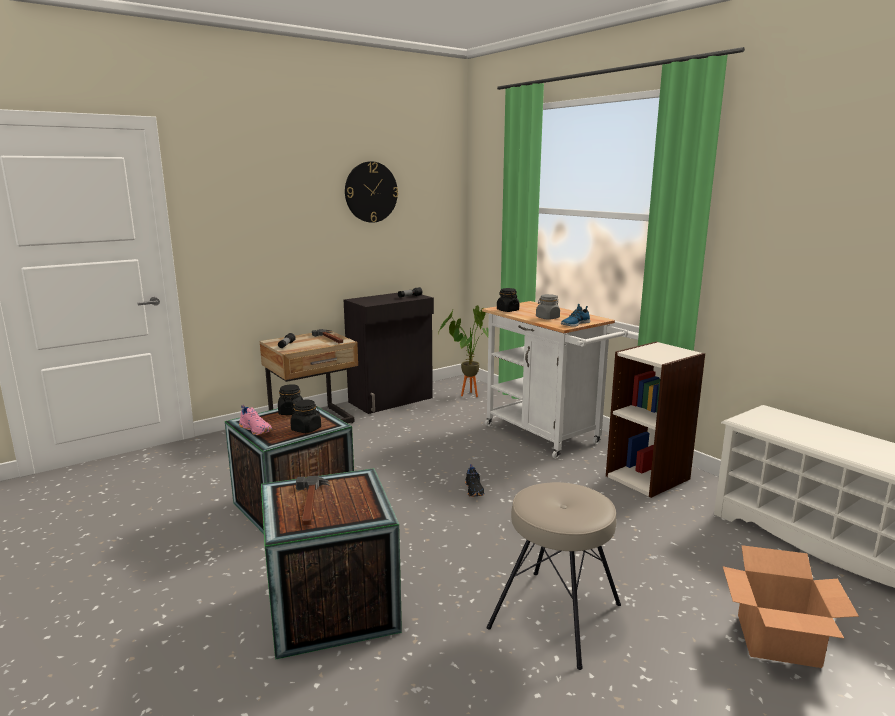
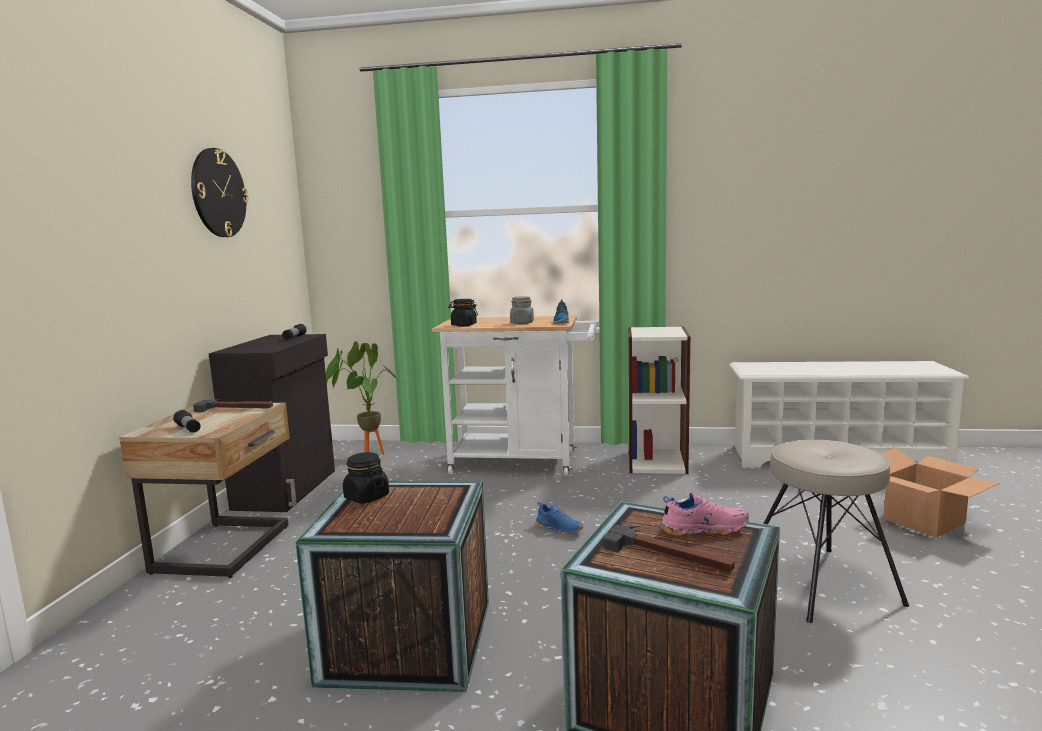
camera: 45 degrees left, 5 degrees down
pink shoe [239,405,272,435] -> pink shoe moved to [661,492,749,536]
black jar [290,400,321,433] -> none
black shoe [465,464,484,497] -> blue shoe [536,502,583,535]

